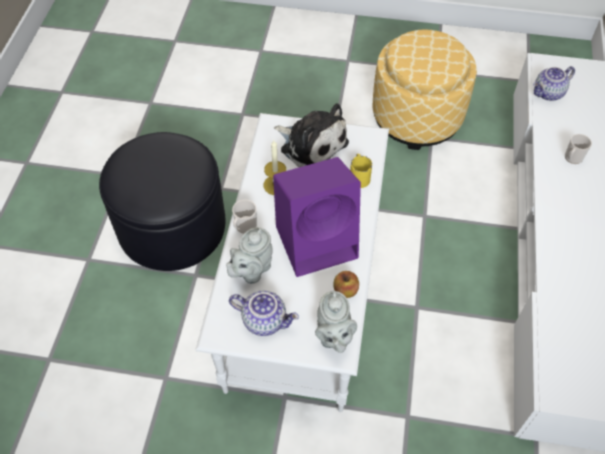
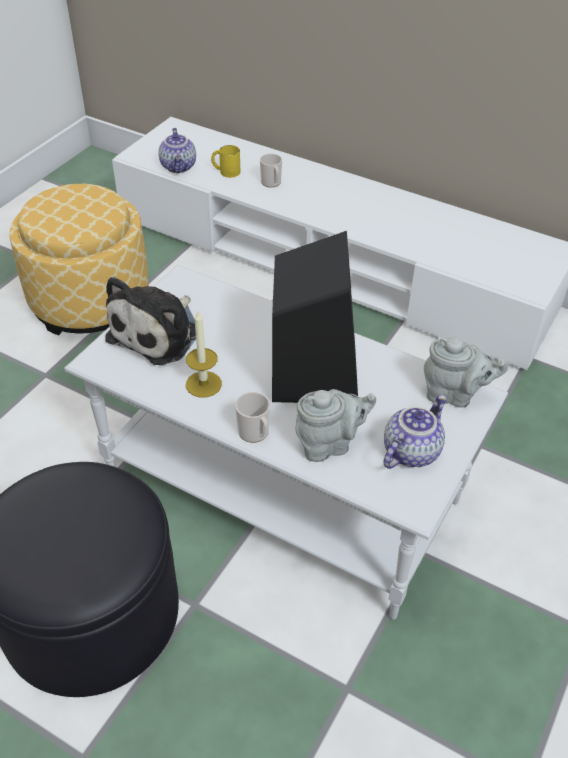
camera: 70 degrees left, 10 degrees down
grey teapot [226,227,273,284] -> grey teapot turned 75 degrees counterclockwise [295,389,376,462]
purple speaker [273,157,361,277] -> black speaker [272,231,358,403]
plush toy [274,103,349,167] -> plush toy turned 150 degrees clockwise [105,276,196,365]
apple [333,271,359,298] -> none
yellow mug [350,154,372,188] -> yellow mug moved to [211,145,240,178]

